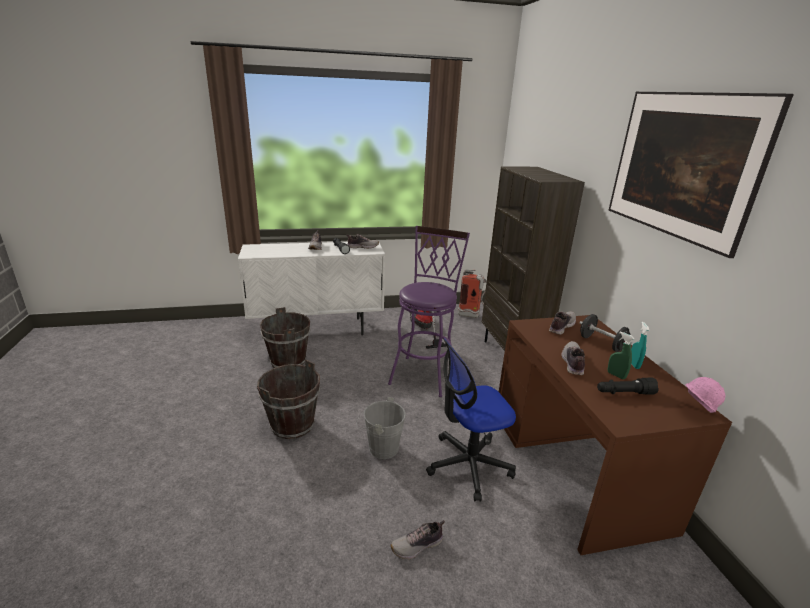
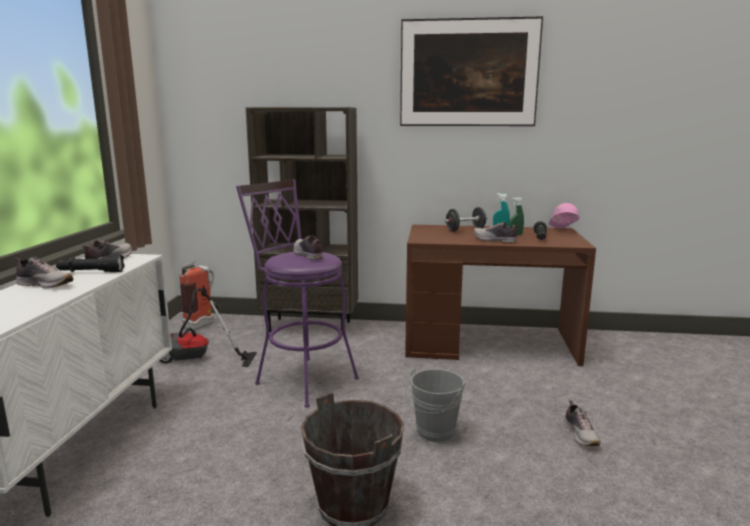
camera: 70 degrees left, 10 degrees down
brown bucket [260,307,311,368] -> none
office chair [426,338,516,502] -> none
shoe [549,311,576,335] -> shoe moved to [294,235,324,260]

